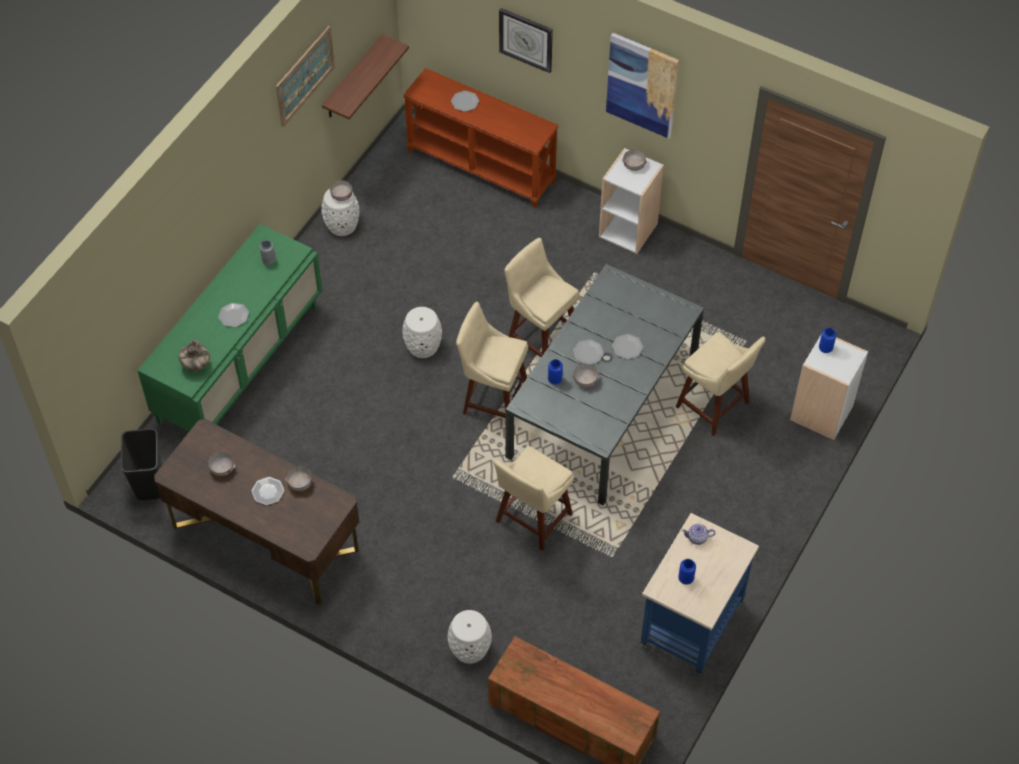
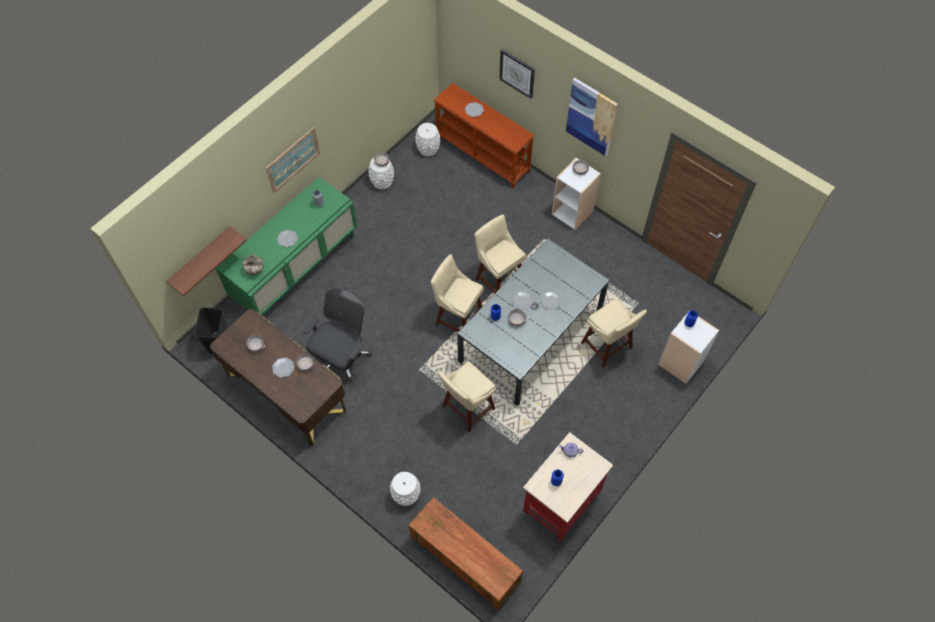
camera: 10 degrees right, 5 degrees up
picture [276,26,335,127] -> picture moved to [266,127,320,193]
shelf [322,34,409,120] -> shelf moved to [166,226,247,296]
white stool [402,307,442,358] -> white stool moved to [415,123,440,157]
blue cart [640,513,759,676] -> red cart [523,432,613,542]
none -> office chair [302,288,371,382]

